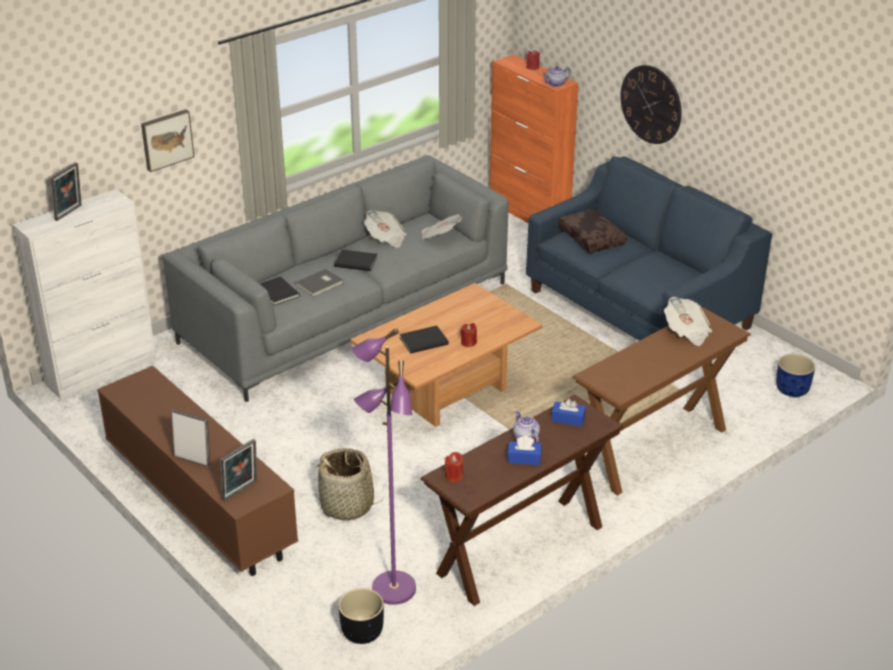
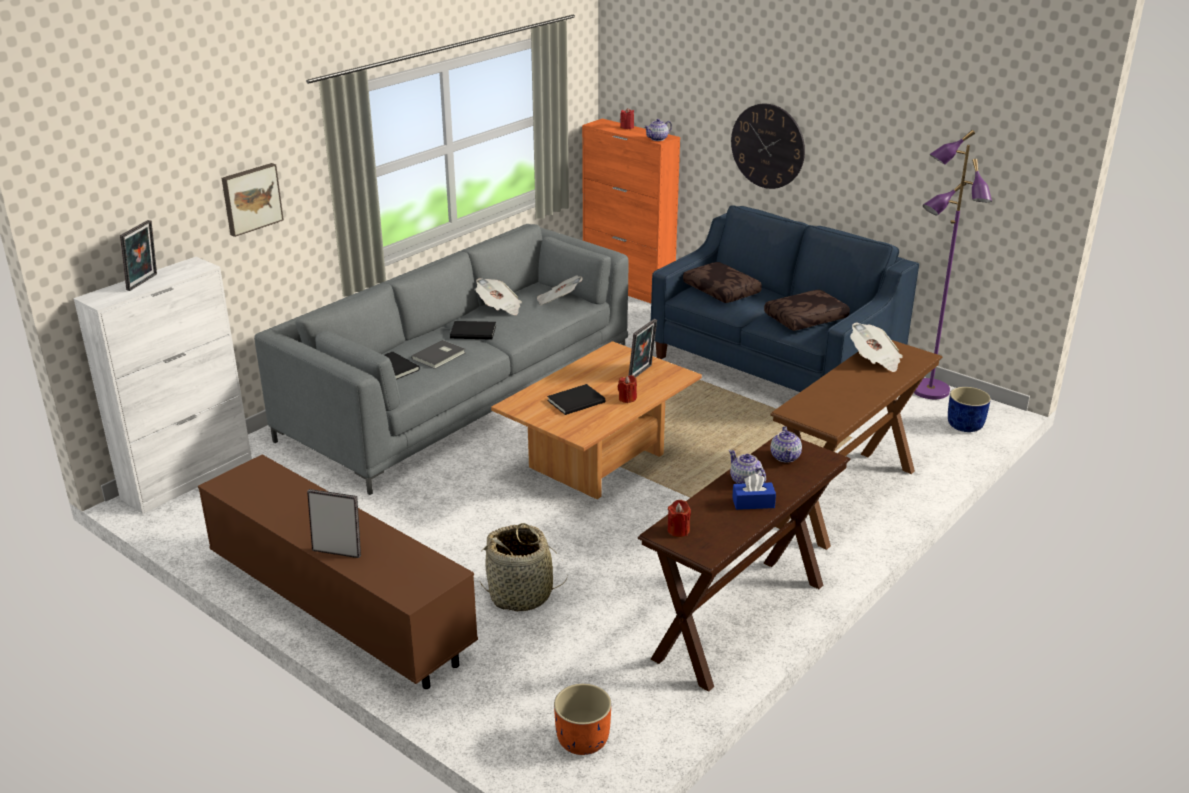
camera: 10 degrees left, 5 degrees down
picture frame [220,439,257,501] -> picture frame moved to [628,319,657,377]
black planter [338,588,384,644] -> orange planter [554,684,611,755]
purple floor lamp [352,328,416,605] -> purple floor lamp moved to [914,130,992,399]
blue tissue box [551,398,586,427] -> teapot [770,426,802,463]
none -> brown pillow [764,290,850,331]

